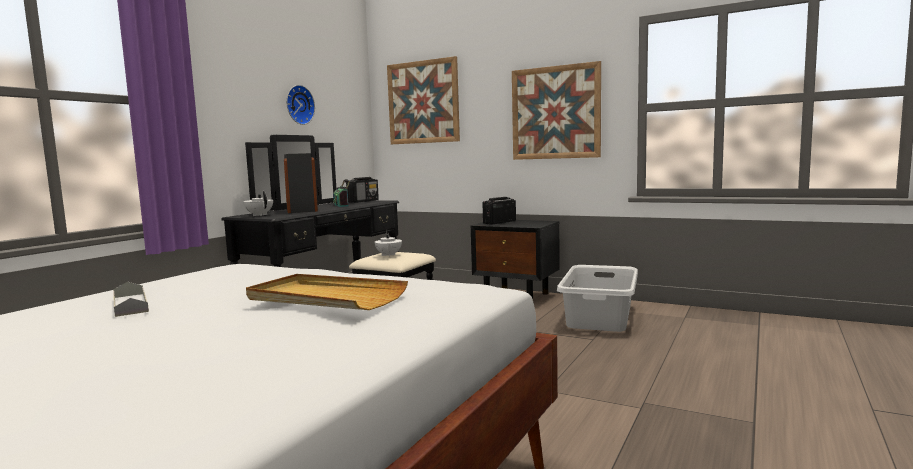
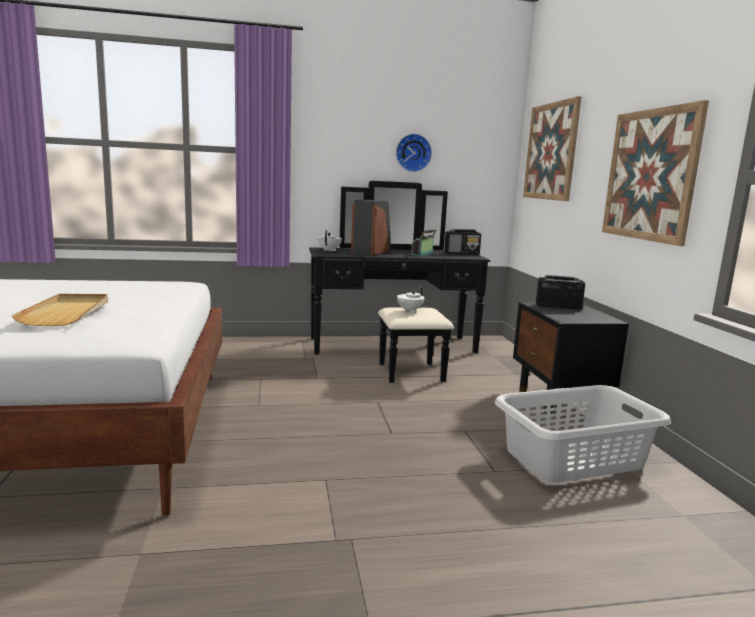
camera: 50 degrees right, 5 degrees up
grey tray [113,282,149,317] -> none

